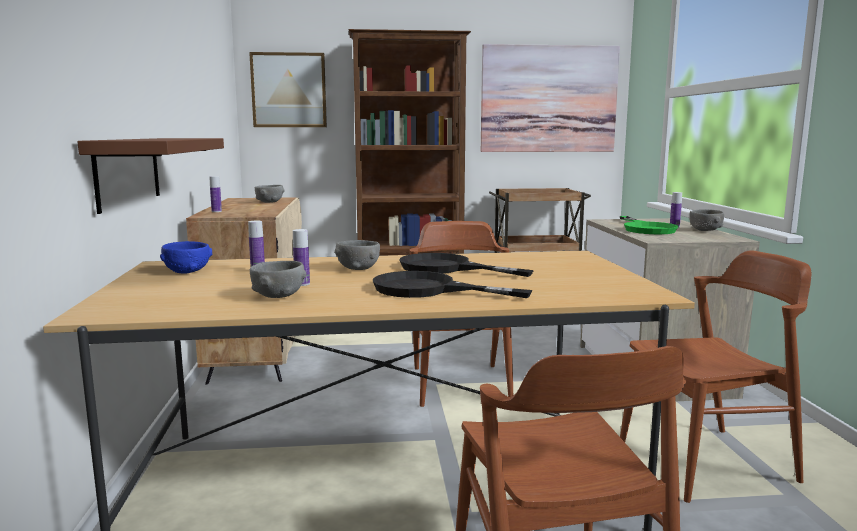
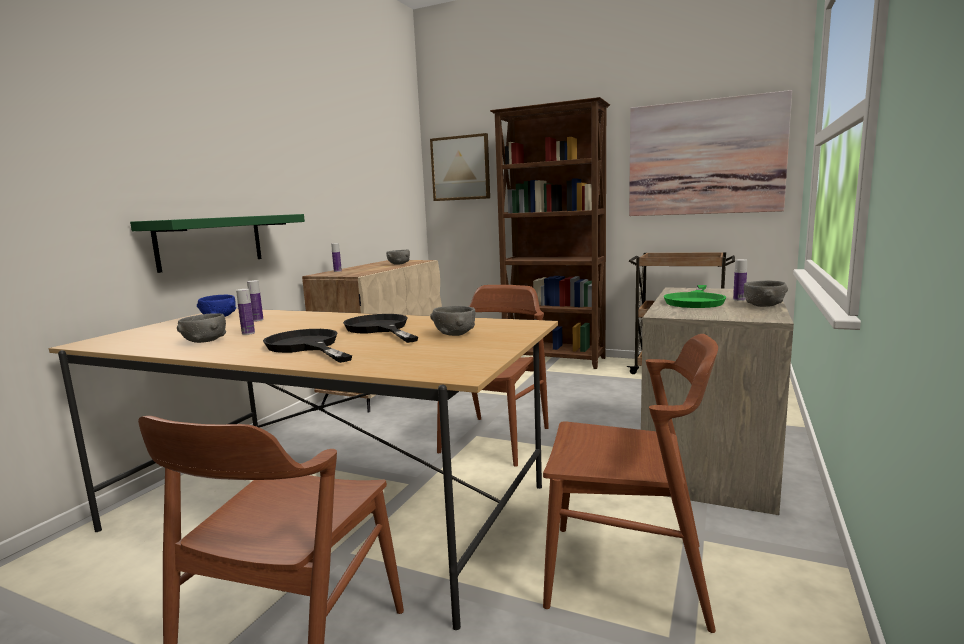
camera: 30 degrees right, 0 degrees up
brown shelf [77,138,224,214] -> green shelf [130,214,305,273]
grey bowl [335,240,380,270] -> grey bowl moved to [430,306,475,336]

